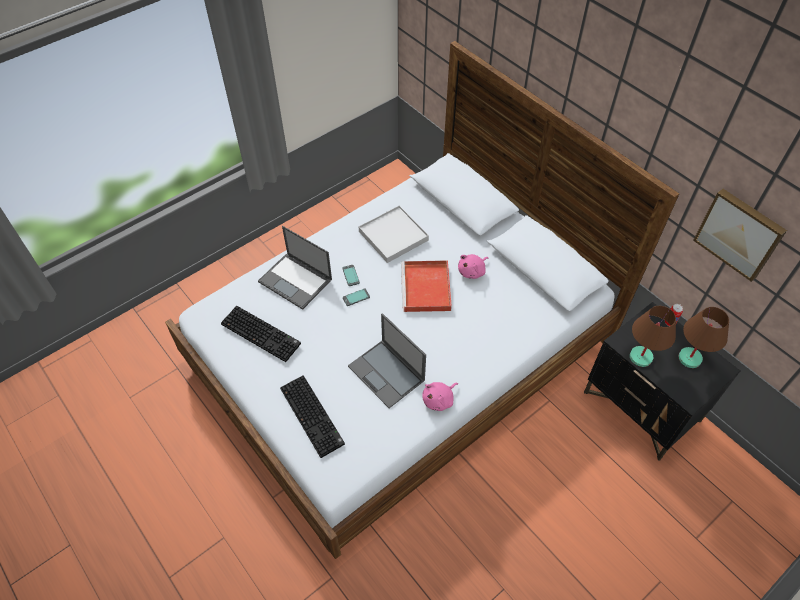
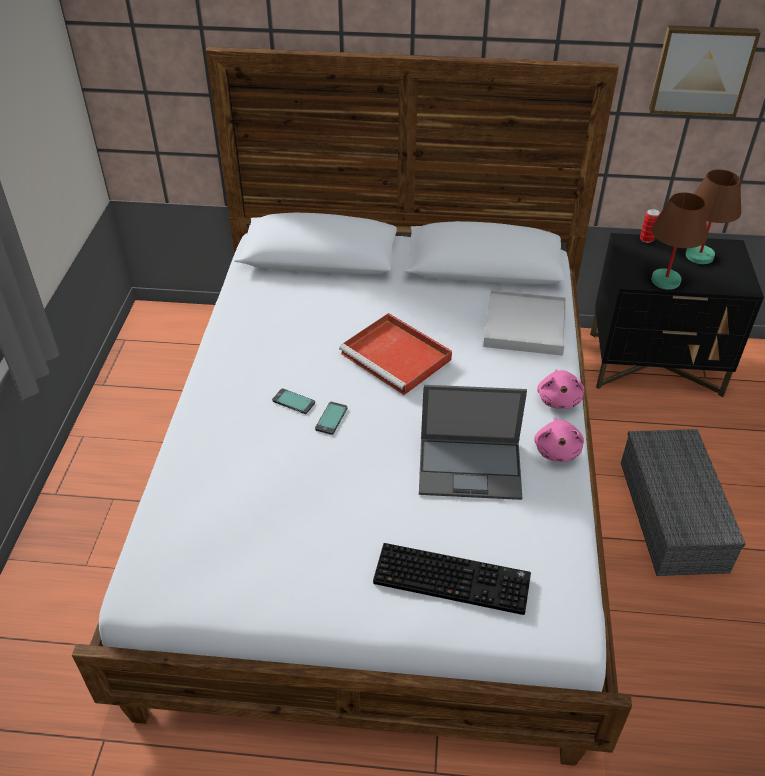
camera: 45 degrees left, 10 degrees down
keyboard [221,306,301,362] -> none
laptop [258,226,332,310] -> none
white tray [358,205,429,263] -> white tray moved to [483,290,566,356]
pink plush toy [458,254,488,279] -> pink plush toy moved to [537,369,584,409]
none -> grey storage box [621,429,745,576]

